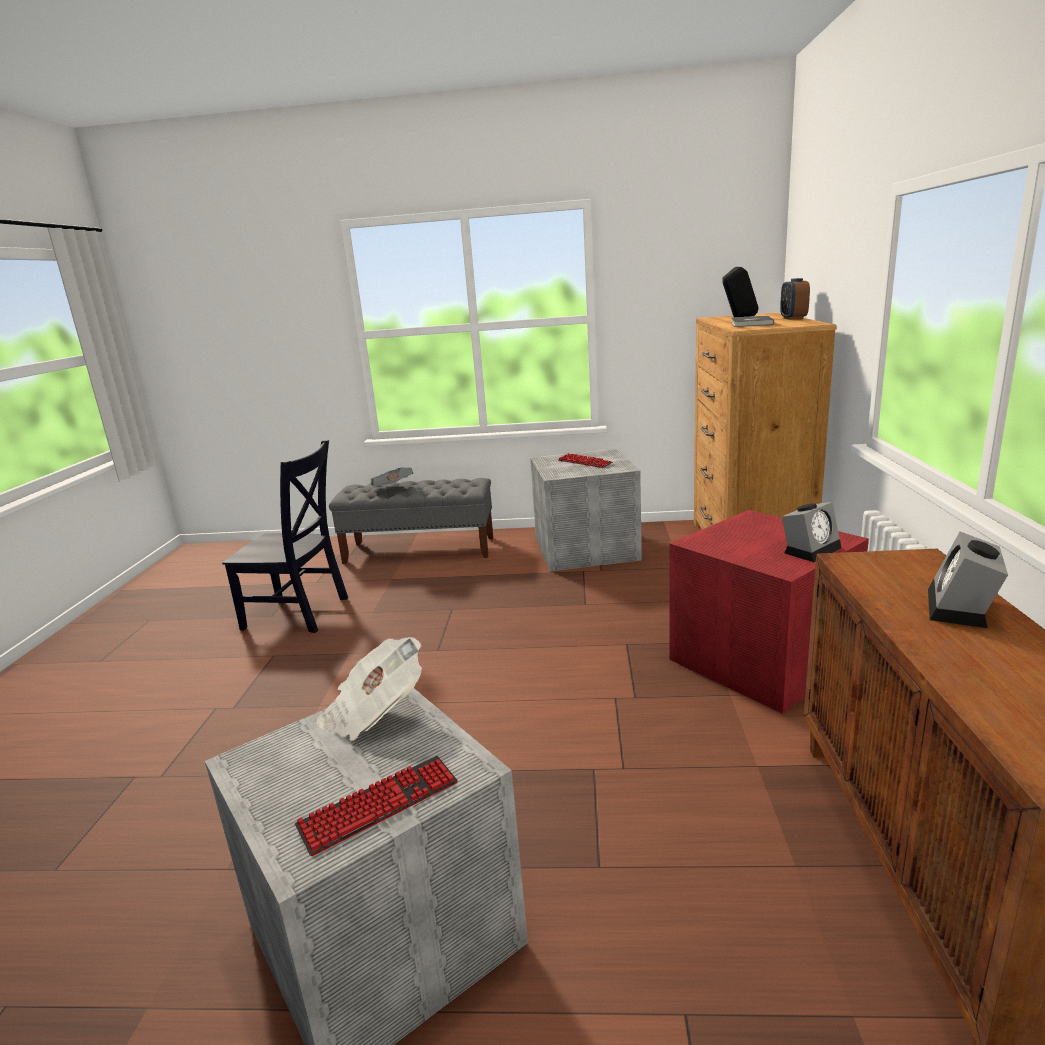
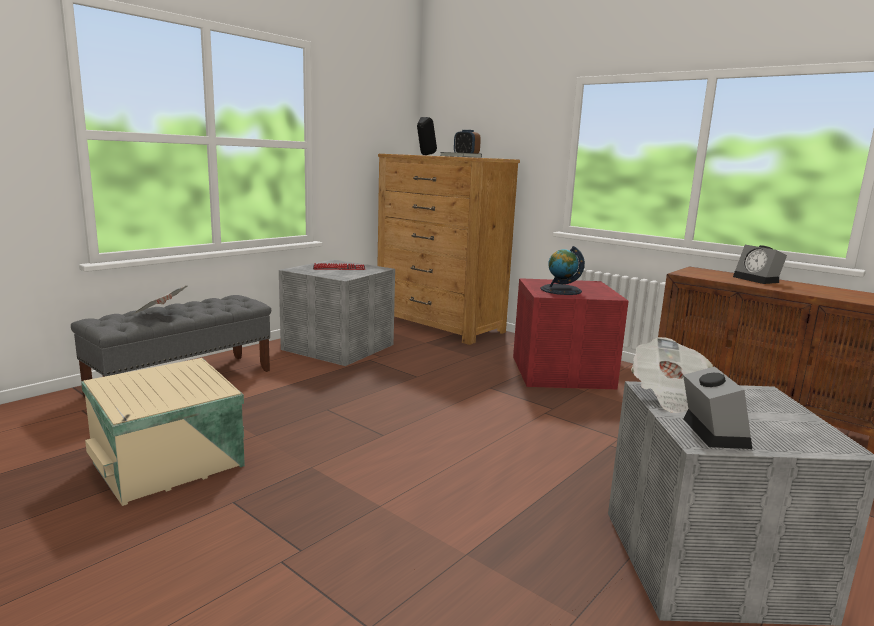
camera: 55 degrees left, 5 degrees down
black chair [222,440,348,633] -> beige storage box [81,358,245,506]
keyboard [295,756,458,856] -> none
alarm clock [782,502,841,562] -> alarm clock moved to [683,366,752,449]
none -> globe [540,246,585,295]

